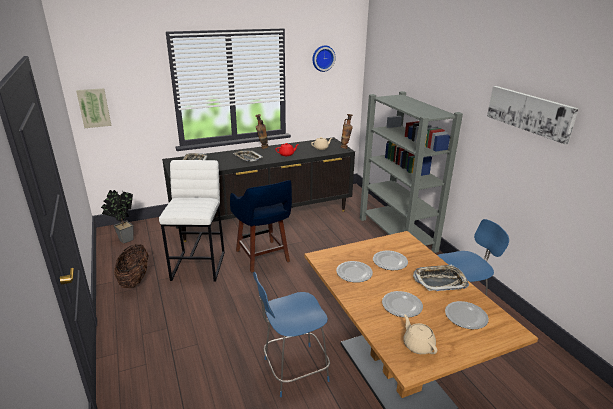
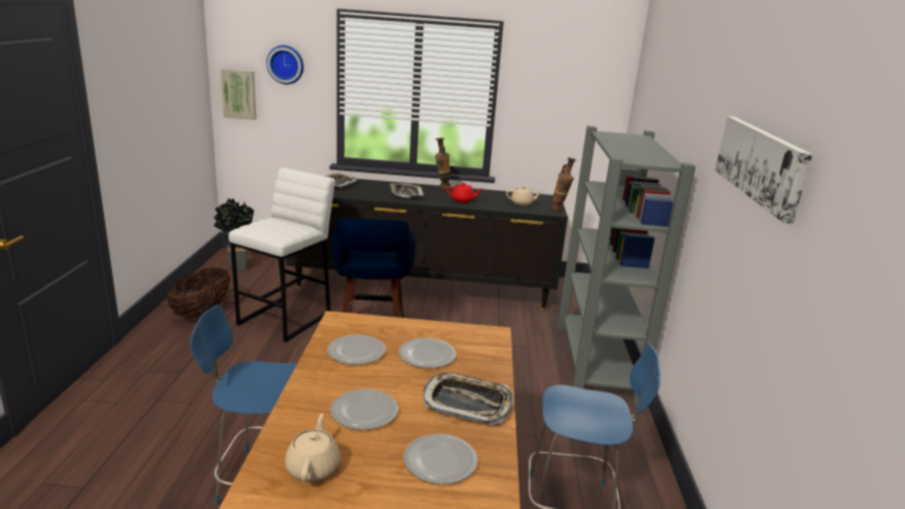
camera: 25 degrees right, 5 degrees down
wall clock [312,45,335,72] -> wall clock moved to [266,45,304,84]

